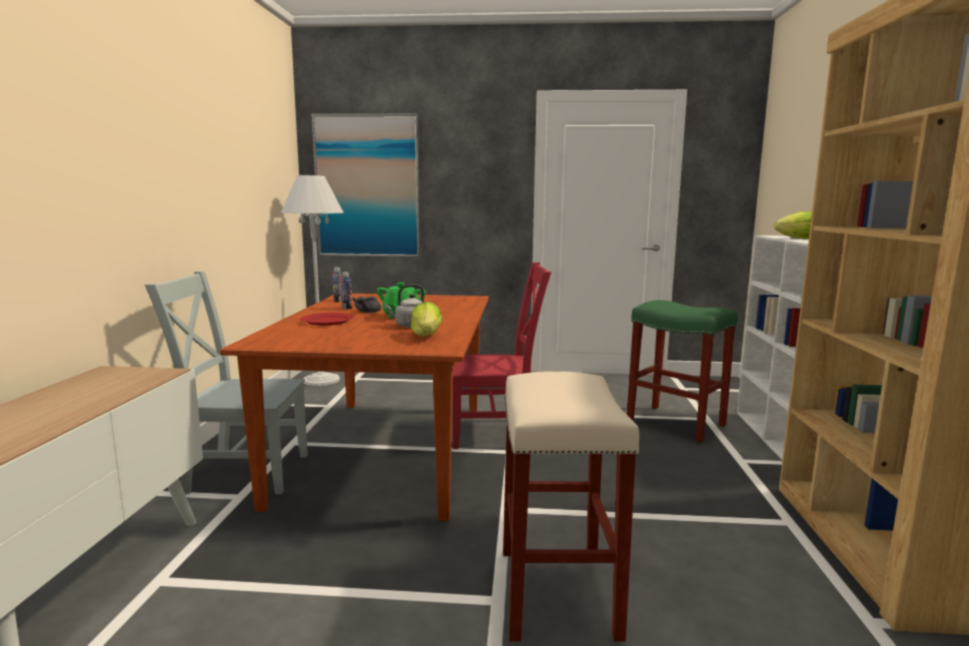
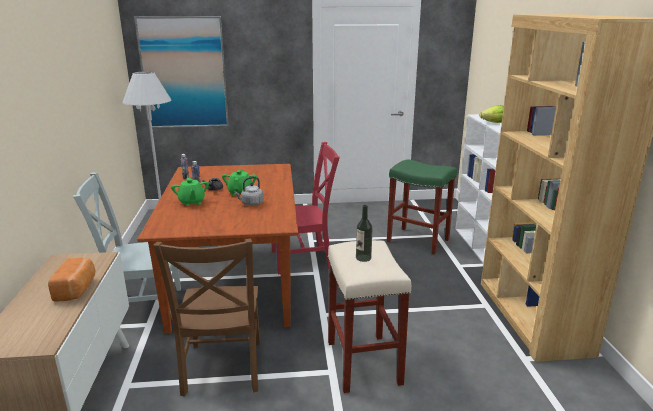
camera: 10 degrees left, 10 degrees up
red plate [301,313,354,325] -> green teapot [171,178,209,206]
lettuce [411,302,443,336] -> none
none -> bread [48,258,95,301]
none -> brown chair [153,239,260,396]
none -> bottle [356,205,373,262]

